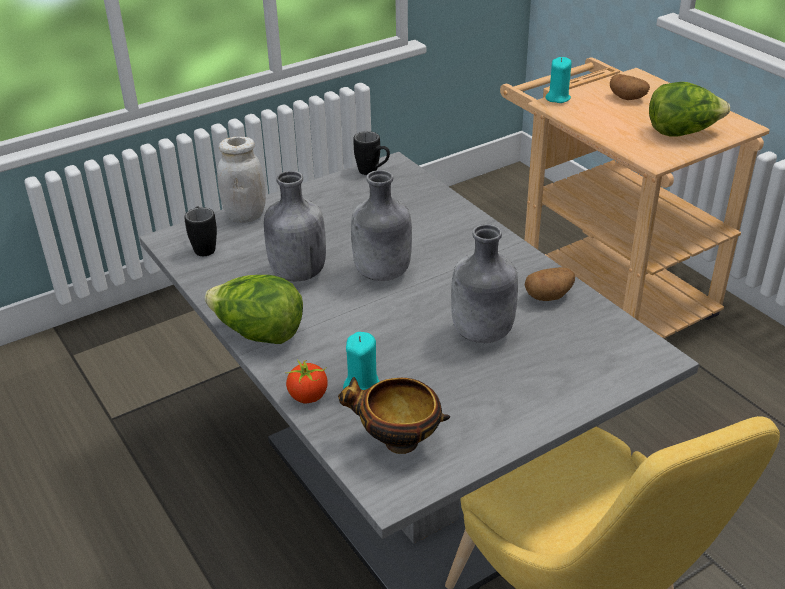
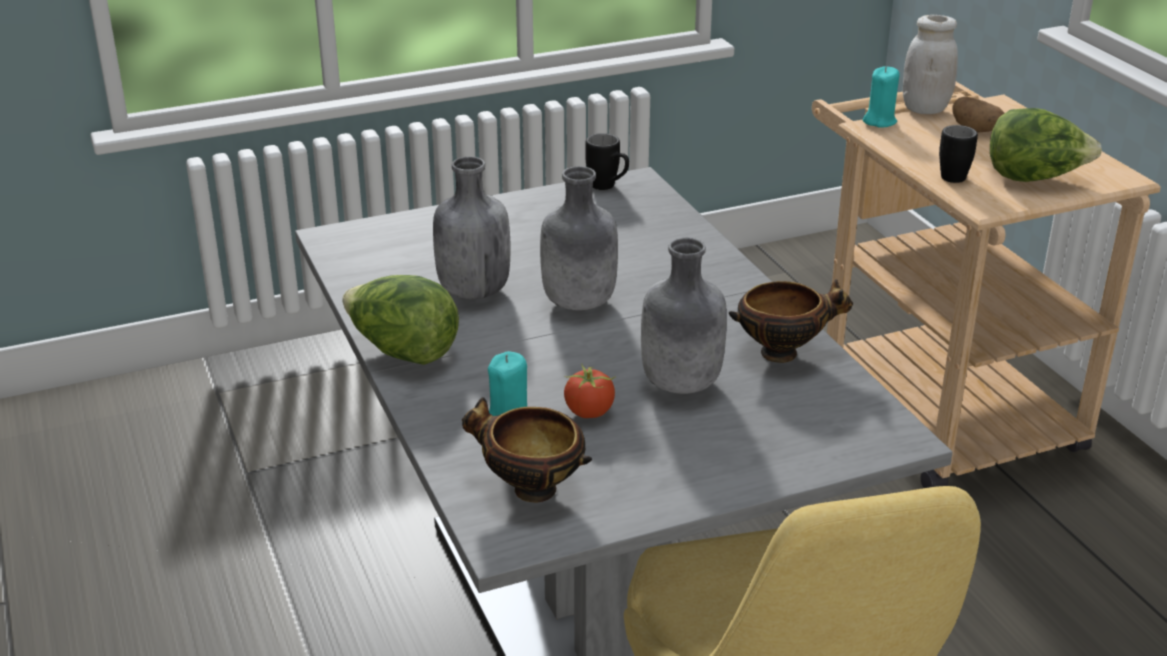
camera: 10 degrees right, 5 degrees down
black mug [184,207,217,256] -> black mug moved to [939,125,978,183]
white jar [217,137,266,223] -> white jar moved to [903,15,958,114]
tomato [286,359,328,404] -> tomato moved to [564,365,616,418]
potato [525,267,575,301] -> bowl [729,279,853,363]

